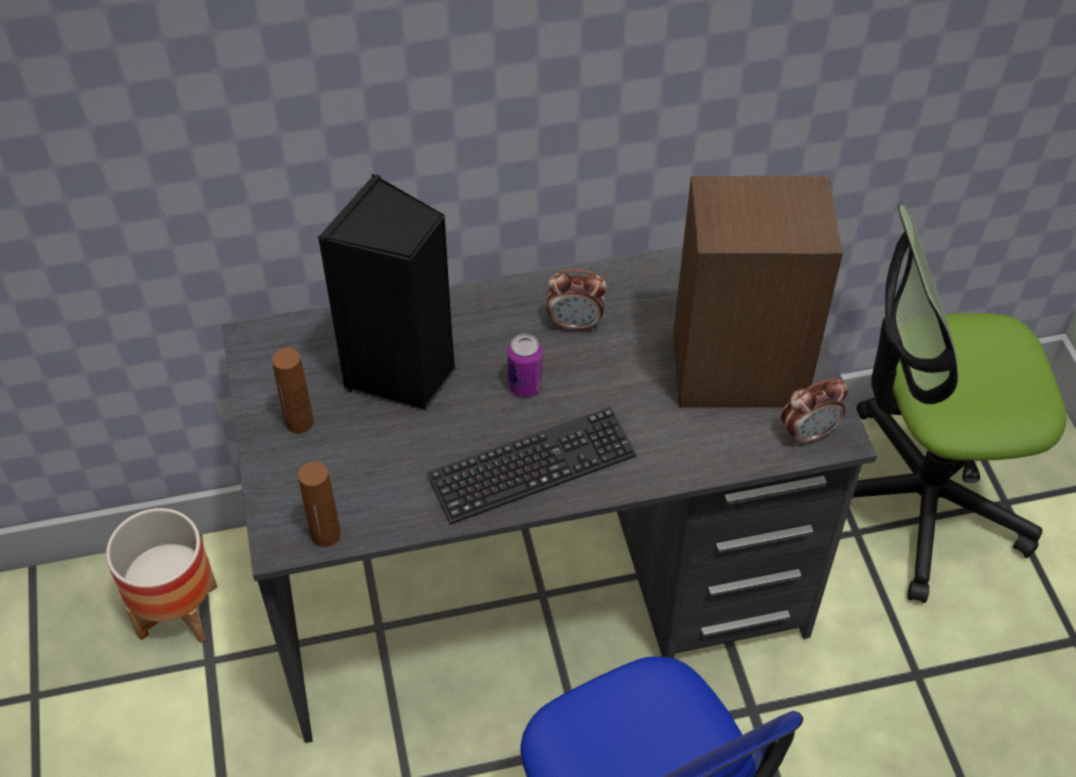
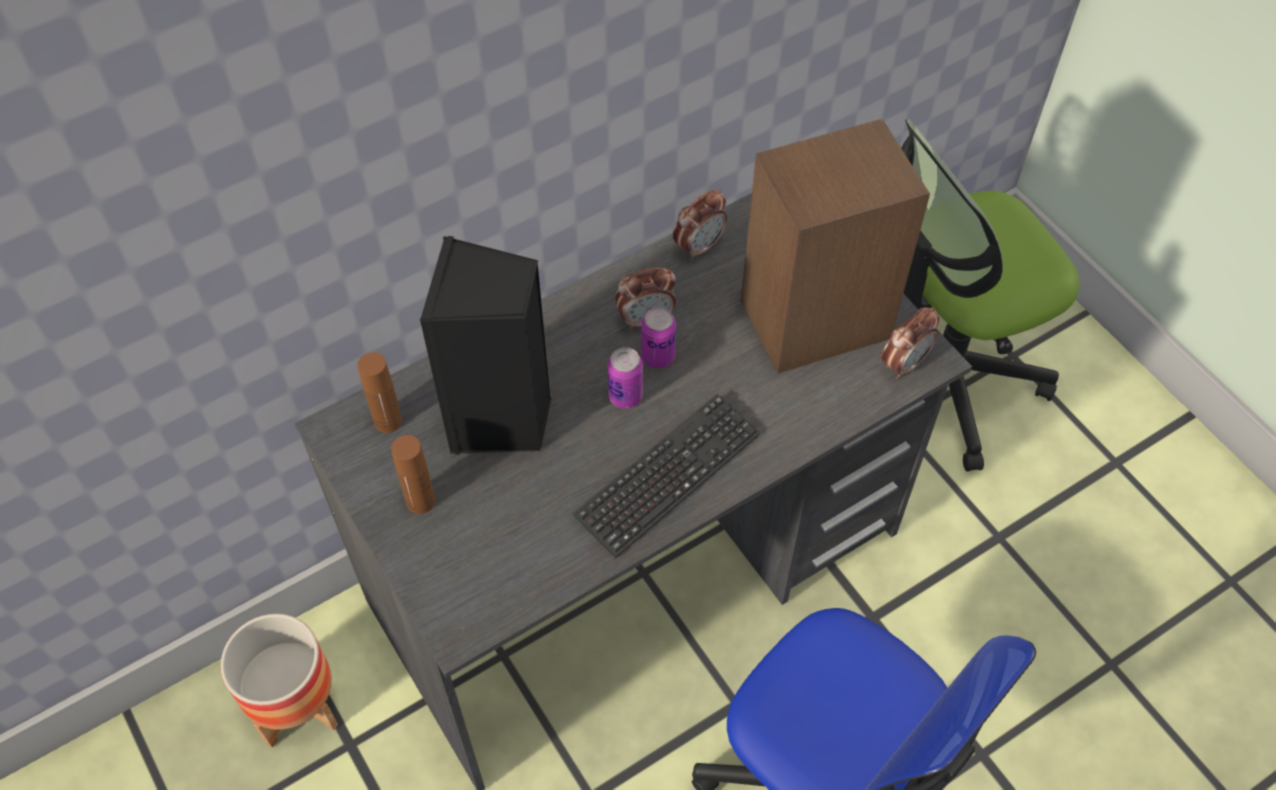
camera: 20 degrees left, 5 degrees up
brown bottle [298,462,341,547] -> brown bottle moved to [357,352,402,433]
none -> can [641,307,676,368]
none -> alarm clock [673,190,727,261]

